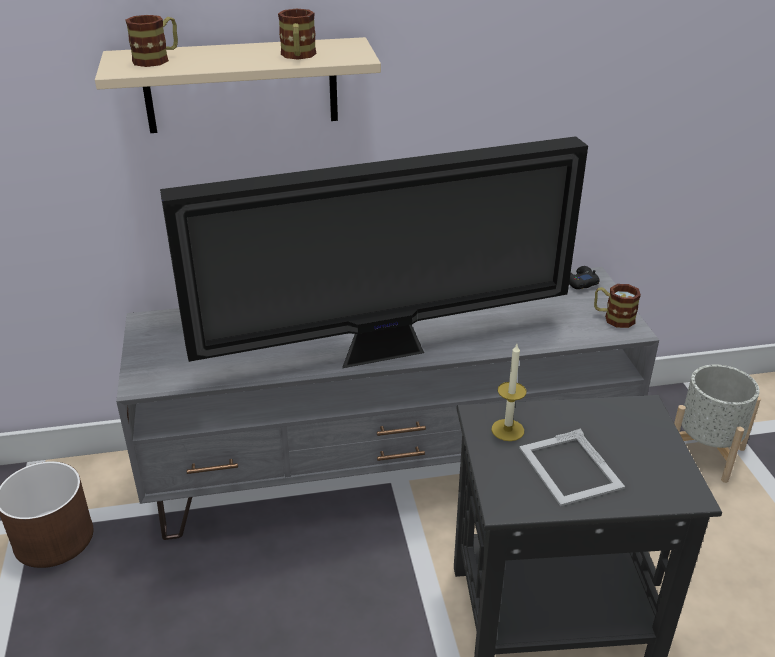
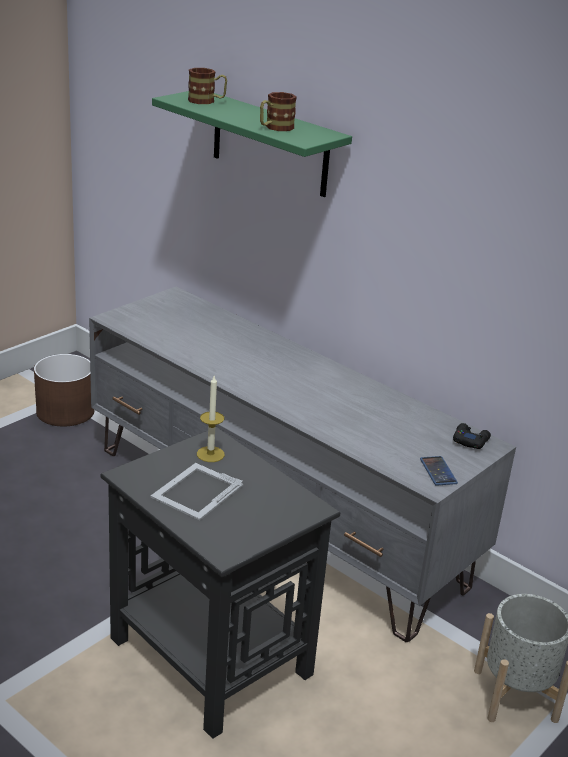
camera: 50 degrees right, 5 degrees down
beige shelf [95,37,381,133] -> green shelf [152,91,352,197]
television [160,136,588,368] -> none
mug [594,284,641,328] -> phone [420,456,458,486]

